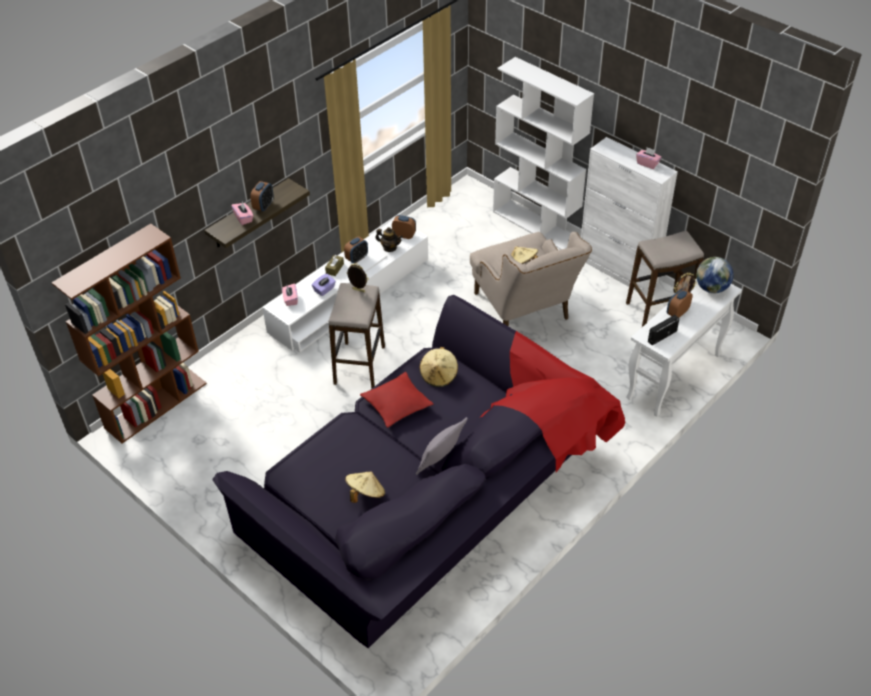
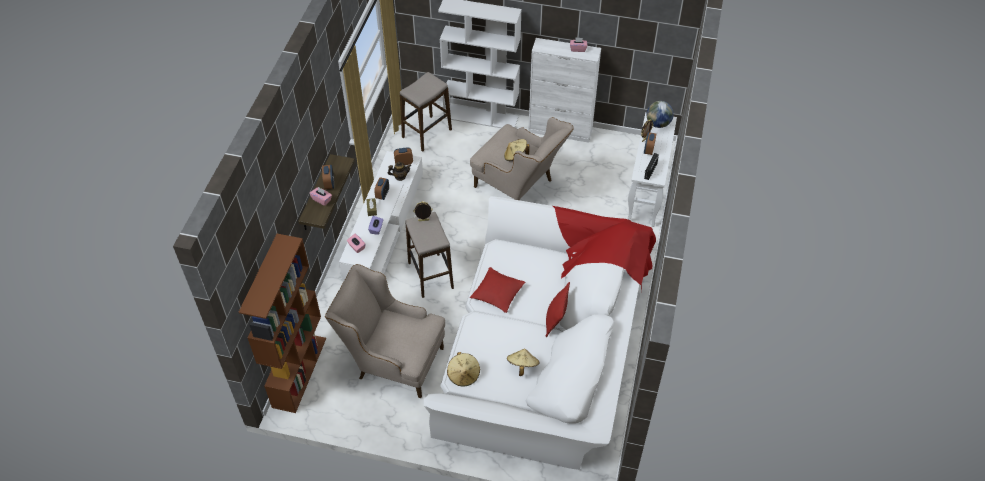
camera: 30 degrees left, 5 degrees up
black sofa [212,295,625,648] -> white sofa [424,196,656,470]
grey pillow [415,417,468,475] -> red pillow [545,282,570,337]
beige hat [420,347,458,387] -> beige hat moved to [447,352,480,386]
stool [626,231,704,327] -> stool moved to [400,72,452,152]
none -> beige armchair [325,264,445,398]

